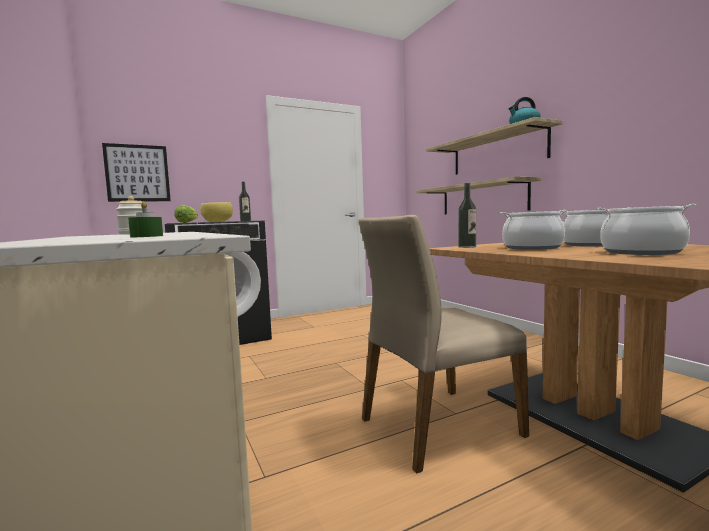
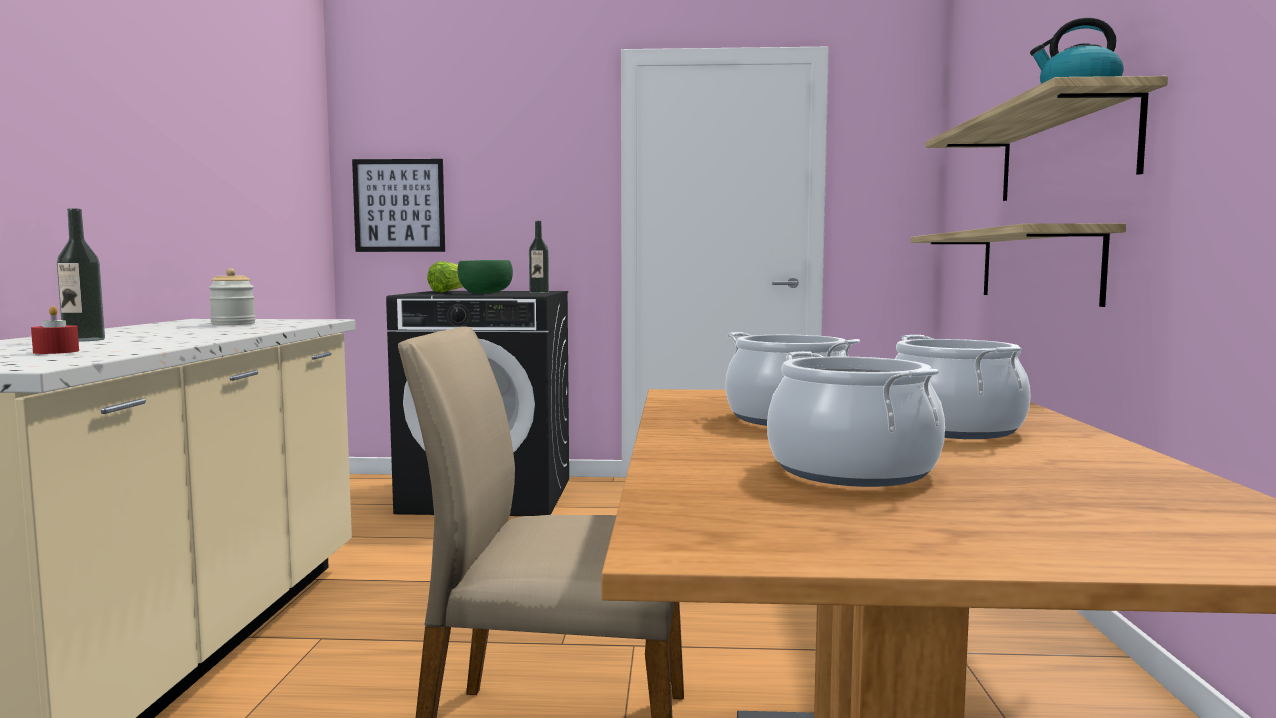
camera: 30 degrees right, 0 degrees up
green candle [128,201,163,238] -> red candle [31,306,79,354]
yellow bowl [200,202,233,222] -> green bowl [457,260,513,294]
bottle [458,183,476,248] -> bottle moved to [57,208,105,342]

